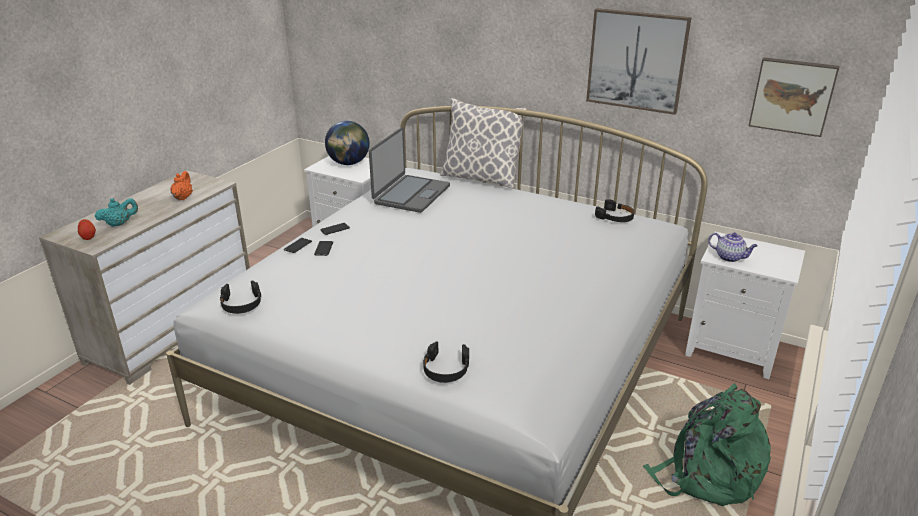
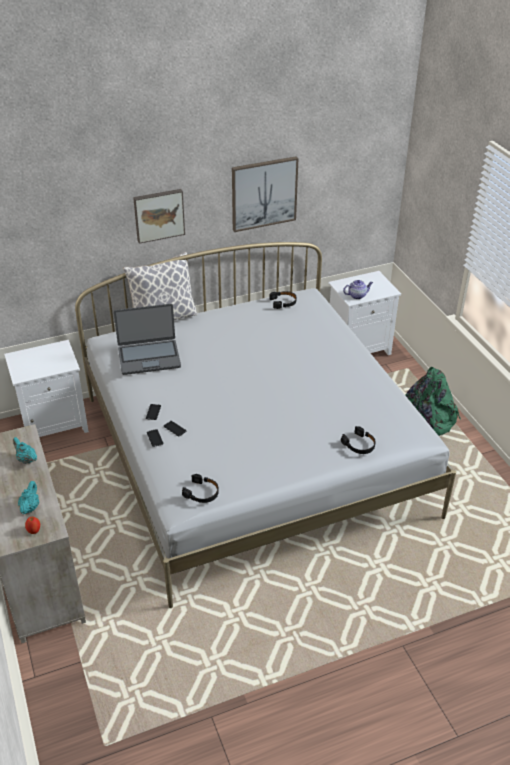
camera: 50 degrees left, 10 degrees up
orange teapot [170,171,193,201] -> turquoise teapot [13,437,37,464]
globe [325,121,370,165] -> none
laptop [369,127,450,213] -> laptop turned 105 degrees clockwise [114,304,181,375]
picture [749,57,840,137] -> picture moved to [133,189,185,244]

